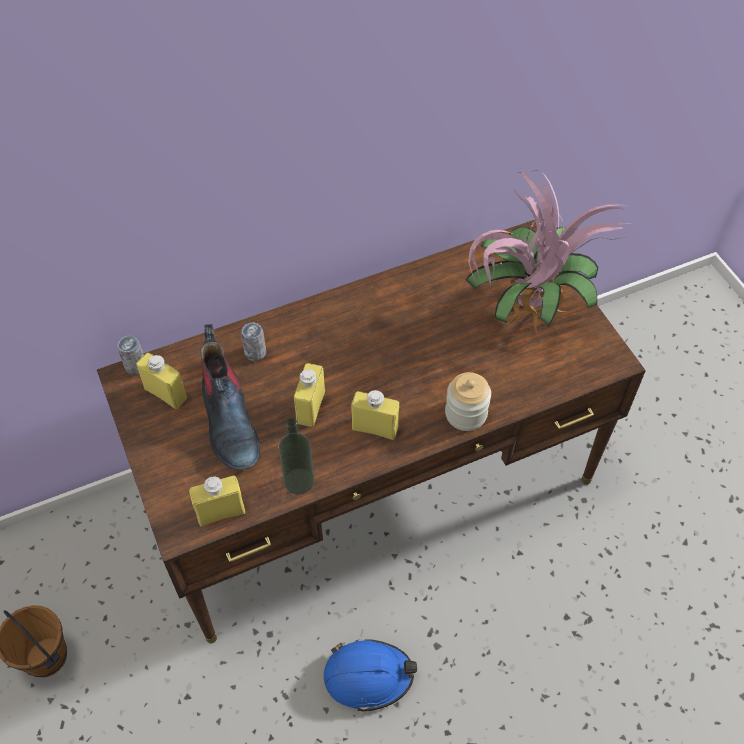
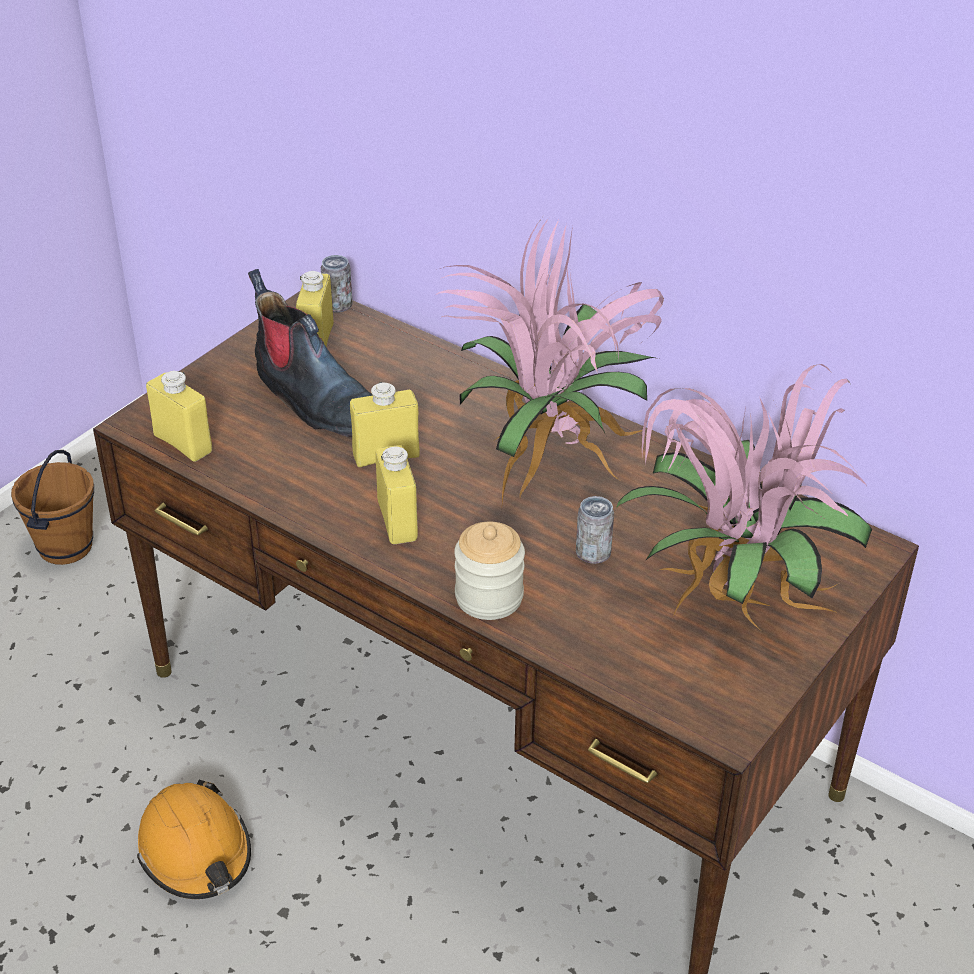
camera: 60 degrees right, 15 degrees down
boot [200,324,260,470] -> boot turned 90 degrees counterclockwise [248,269,373,437]
can [241,322,266,361] -> can moved to [576,496,614,564]
bottle [279,418,314,495] -> none
blue hard hat [324,639,417,711] -> orange hard hat [137,780,251,899]
none -> potted plant [437,214,664,503]

